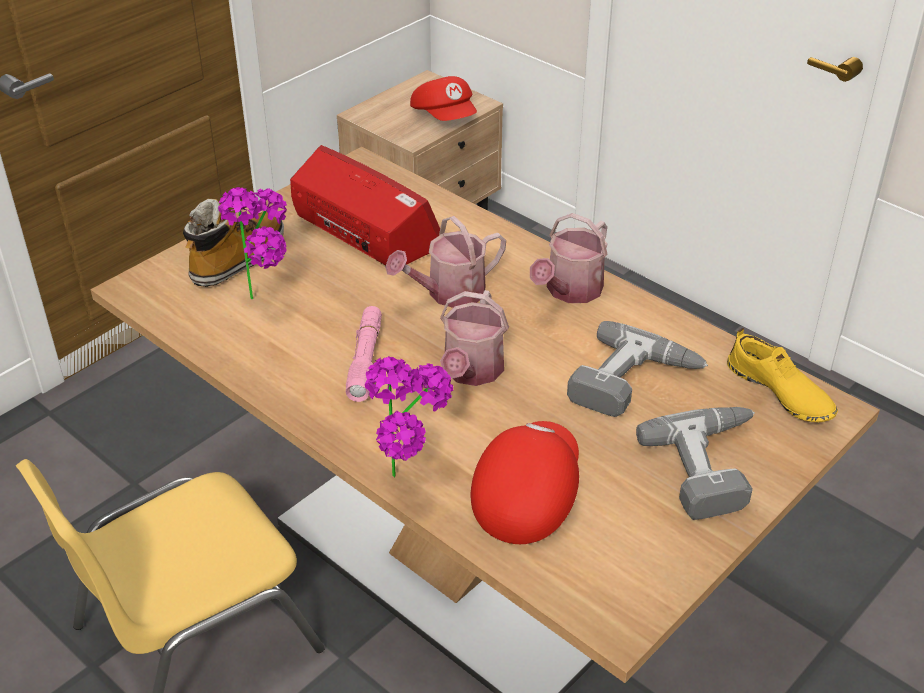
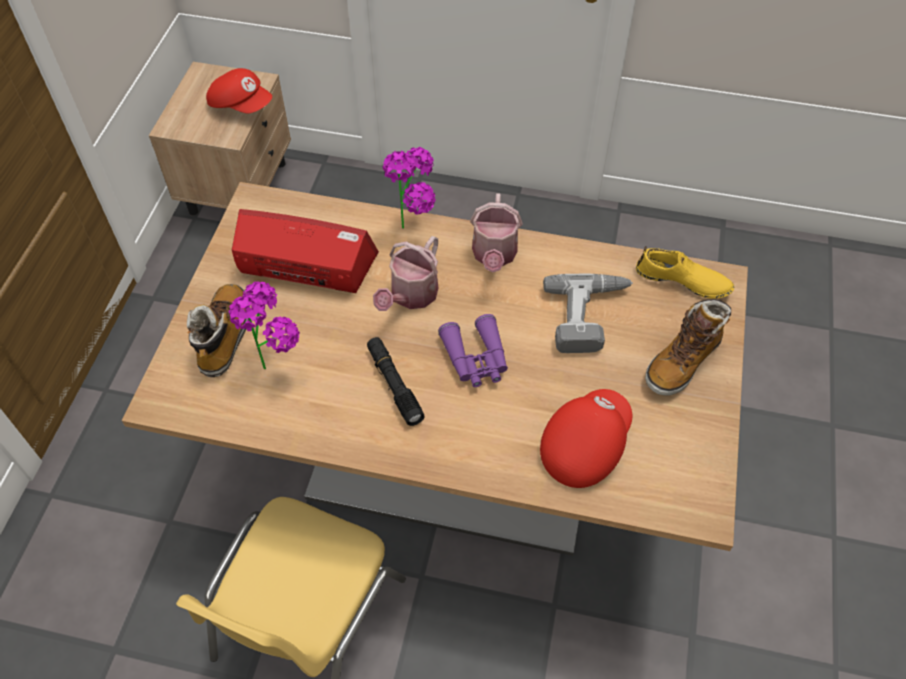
camera: 30 degrees left, 15 degrees up
pink flashlight [346,306,382,402] -> black flashlight [367,337,424,426]
potted plant [365,356,453,477] -> potted plant moved to [383,147,435,229]
watering can [440,290,509,386] -> purple binoculars [438,314,508,387]
red cap [471,421,579,544] -> red cap turned 45 degrees clockwise [540,389,632,488]
power drill [636,407,755,520] -> boot [645,299,731,396]

